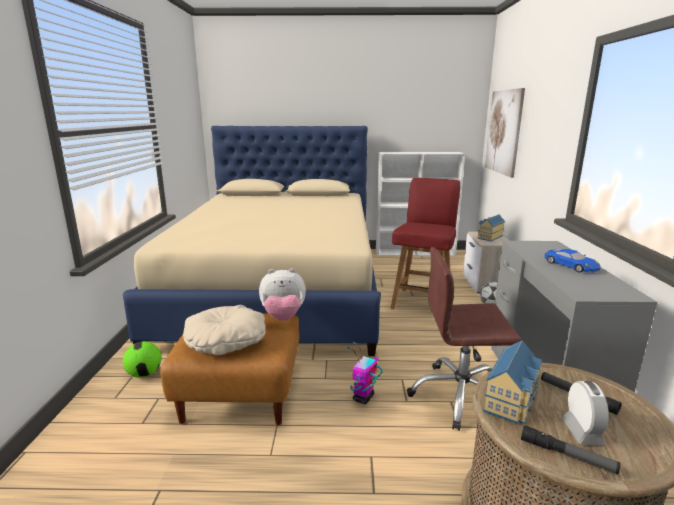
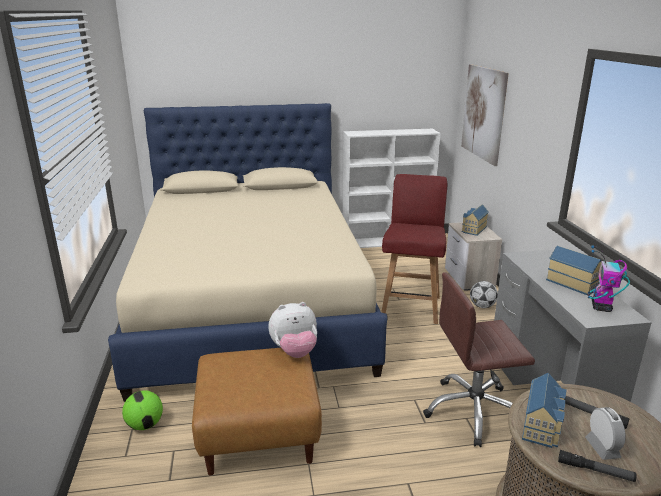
camera: 10 degrees left, 5 degrees up
beige pillow [183,305,266,355] -> none
toy robot [347,342,382,404] -> toy robot moved to [588,245,630,312]
blue toy car [545,249,601,273] -> toy house [546,246,601,296]

